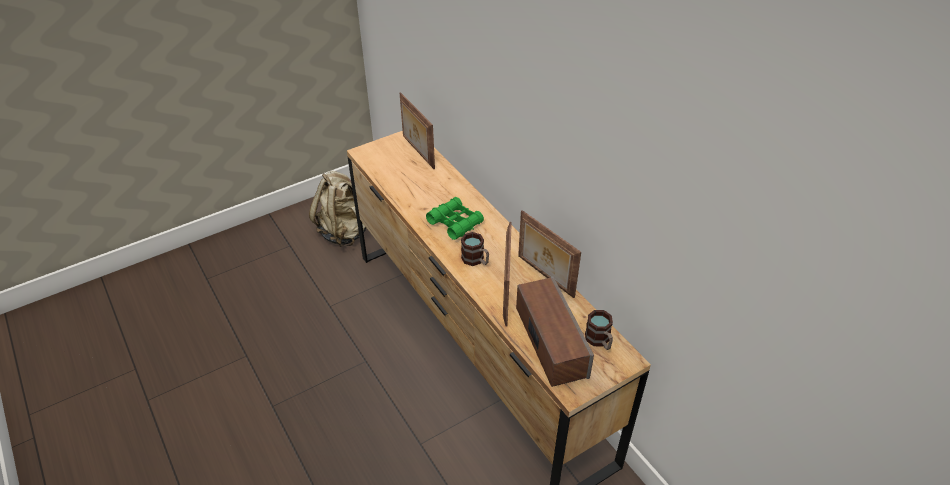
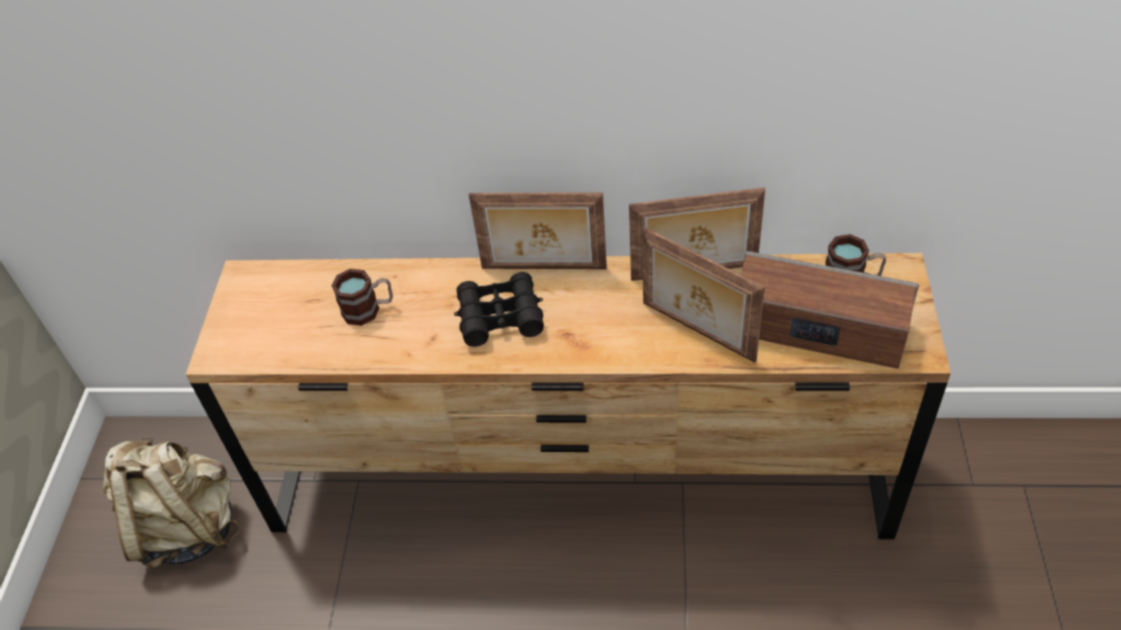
camera: 50 degrees left, 5 degrees up
picture frame [400,92,435,169] -> picture frame moved to [469,192,607,269]
green binoculars [426,197,484,240] -> black binoculars [454,272,544,347]
mug [461,232,489,266] -> mug moved to [332,269,393,326]

